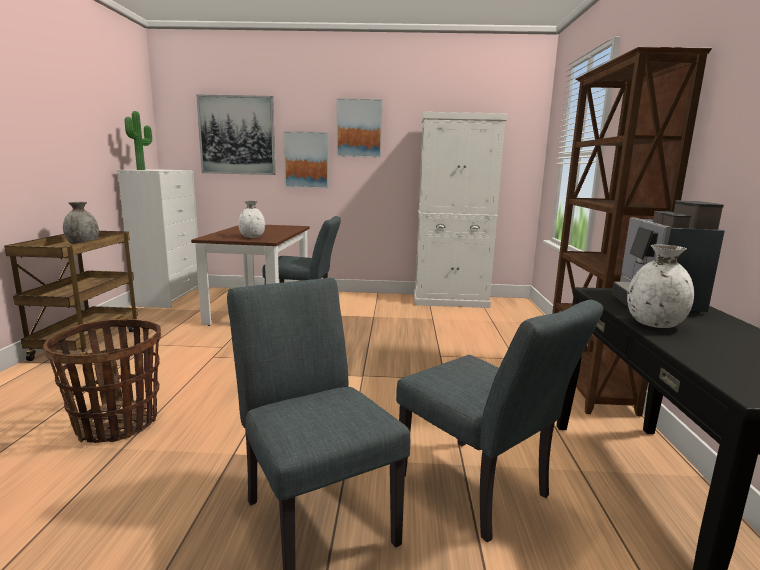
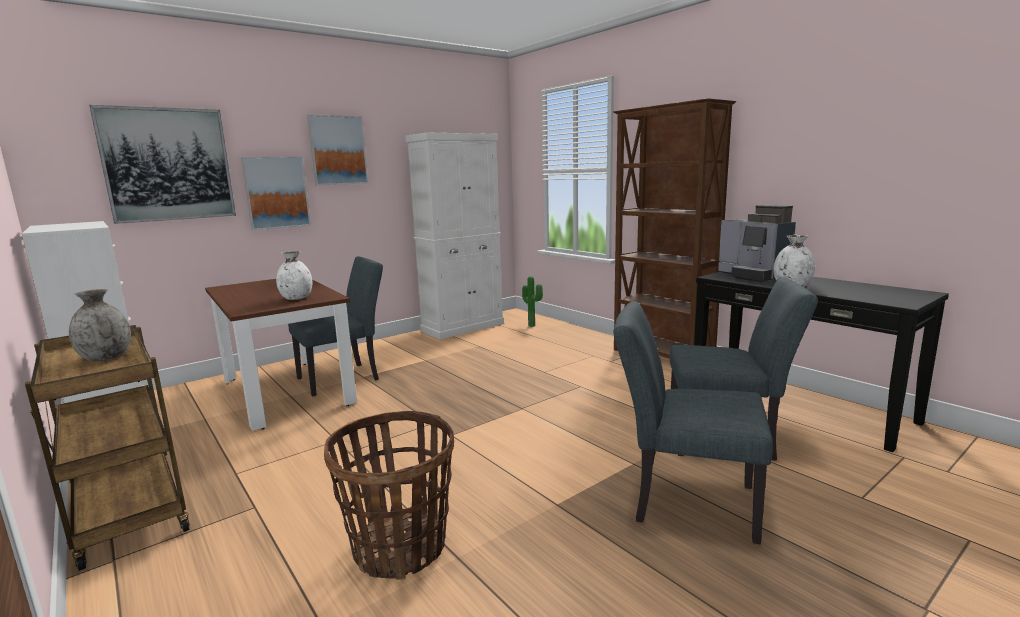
camera: 40 degrees left, 0 degrees up
potted plant [125,111,152,170] -> potted plant moved to [522,276,543,327]

